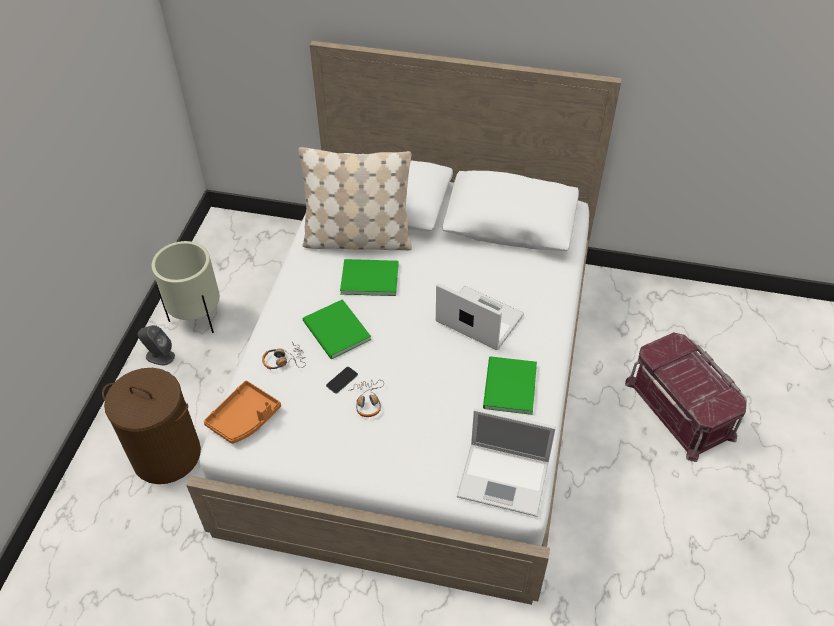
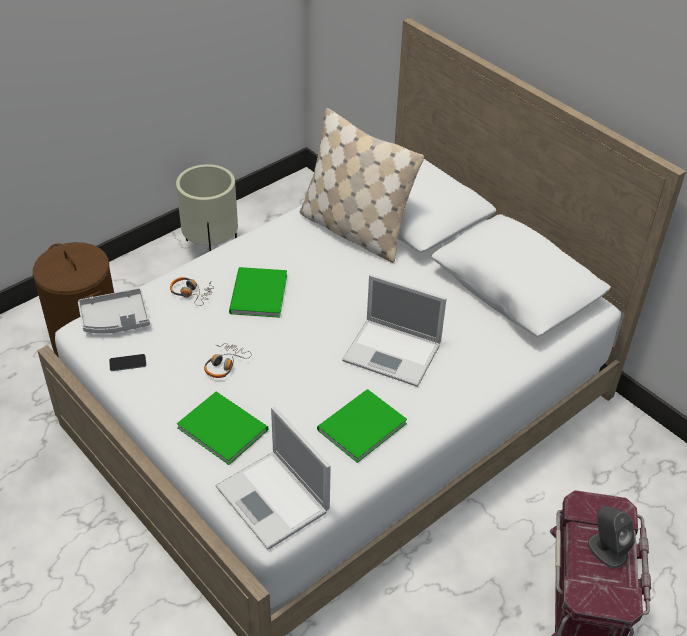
camera: 35 degrees right, 5 degrees down
grey speaker [138,325,175,365] -> grey speaker moved to [588,506,635,568]
orange tray [204,380,281,444] -> grey tray [78,288,150,334]
phone [326,367,358,394] -> phone moved to [109,354,146,371]
green book [340,259,399,296] -> green book moved to [177,392,268,465]
laptop [436,283,524,350] -> laptop turned 135 degrees clockwise [342,274,447,387]

